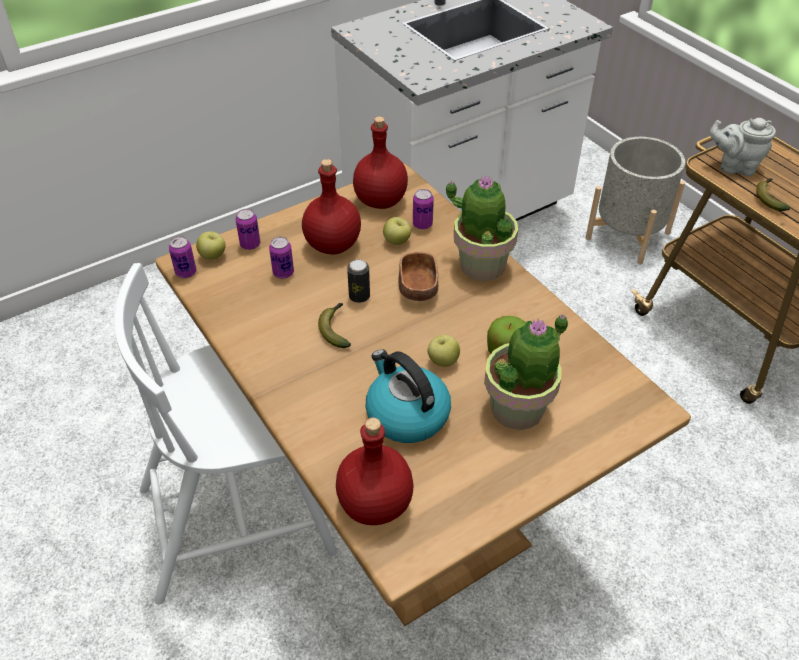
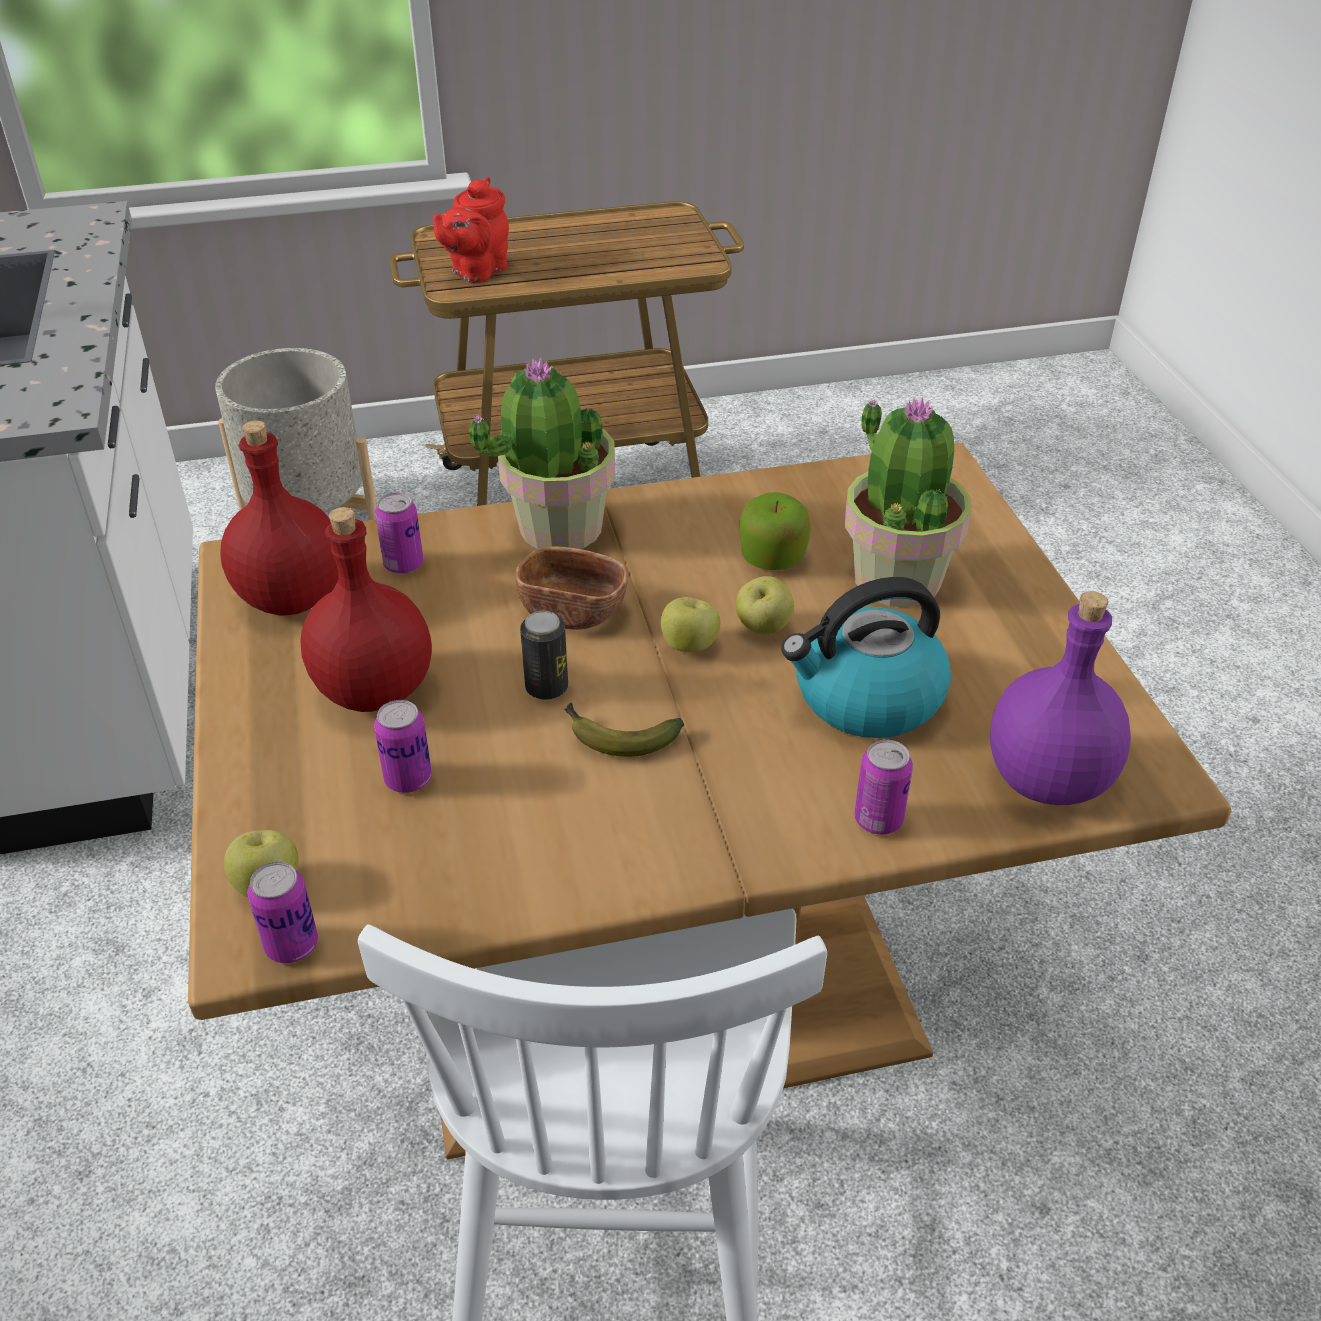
camera: 70 degrees left, 5 degrees down
can [236,209,260,250] -> can moved to [854,739,913,835]
red bottle [336,418,413,525] -> purple bottle [990,591,1131,805]
apple [383,217,411,245] -> apple moved to [661,597,720,652]
grey teapot [710,118,776,176] -> red teapot [432,177,509,283]
banana [756,178,790,211] -> none

